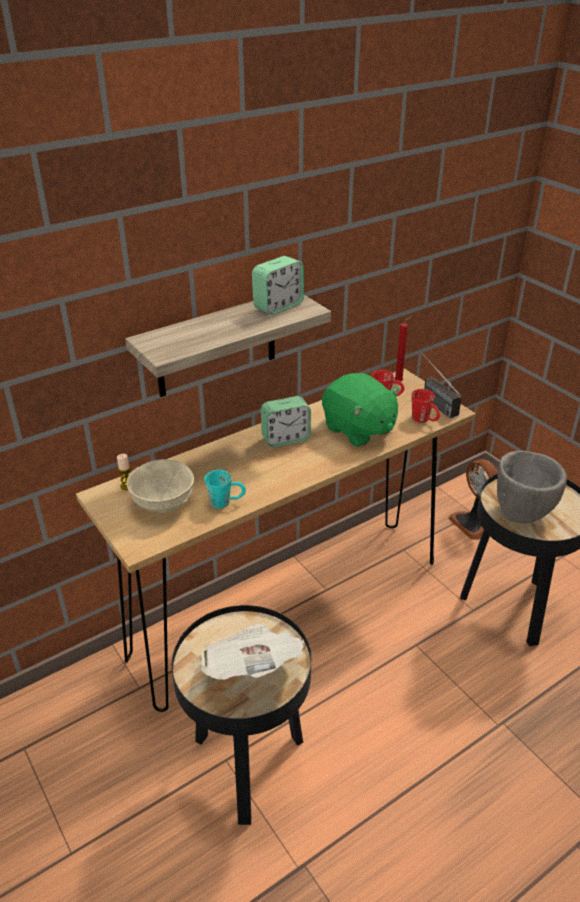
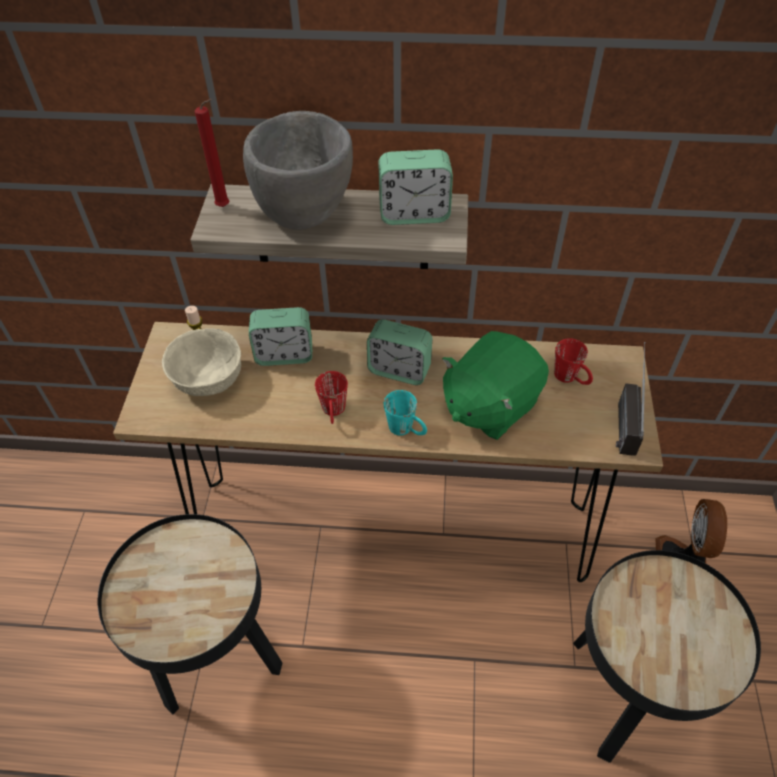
camera: 40 degrees right, 15 degrees up
newspaper [201,623,304,680] -> none
turquoise mug [205,470,246,508] -> turquoise mug moved to [384,390,427,436]
green plush toy [322,373,401,447] -> green plush toy turned 45 degrees clockwise [442,331,549,440]
red candle [394,316,412,382] -> red candle moved to [195,99,229,207]
red mug [411,389,440,422] -> red mug moved to [315,371,348,424]
grey bowl [497,451,567,523] -> grey bowl moved to [243,111,353,230]
none -> alarm clock [249,307,312,366]

